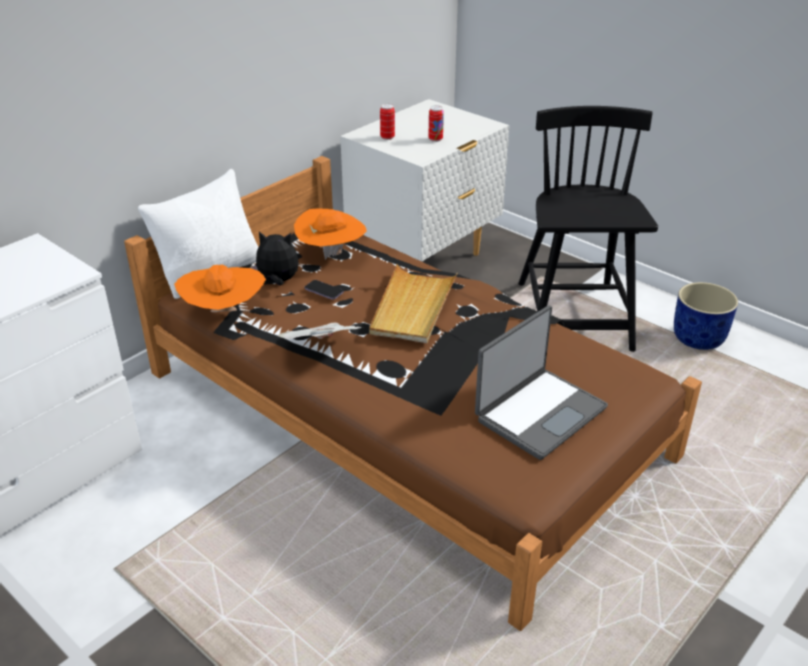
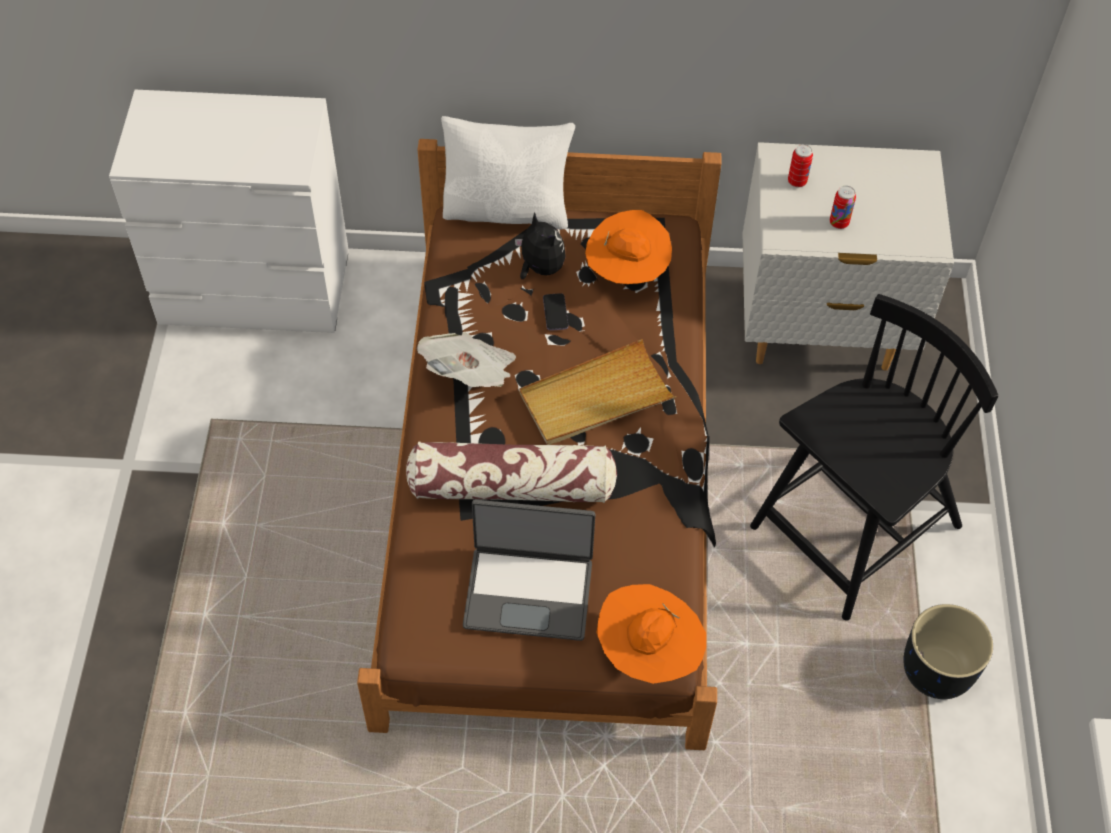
camera: 50 degrees right, 20 degrees up
orange hat [174,265,266,312] -> orange hat moved to [596,584,706,684]
blue planter [674,282,738,350] -> black planter [903,604,993,699]
none -> pillow [406,441,617,503]

